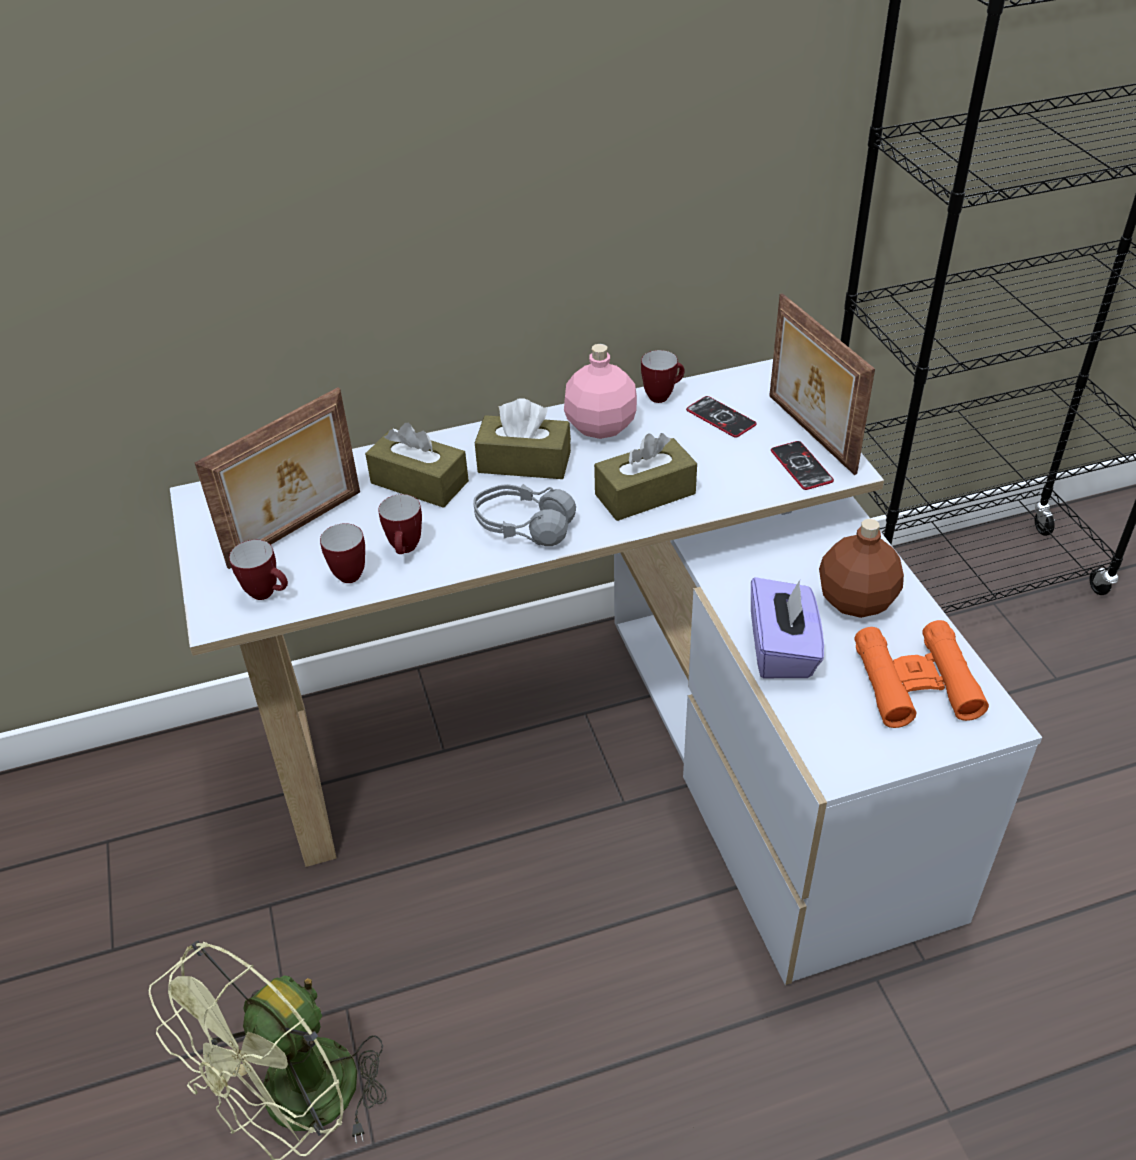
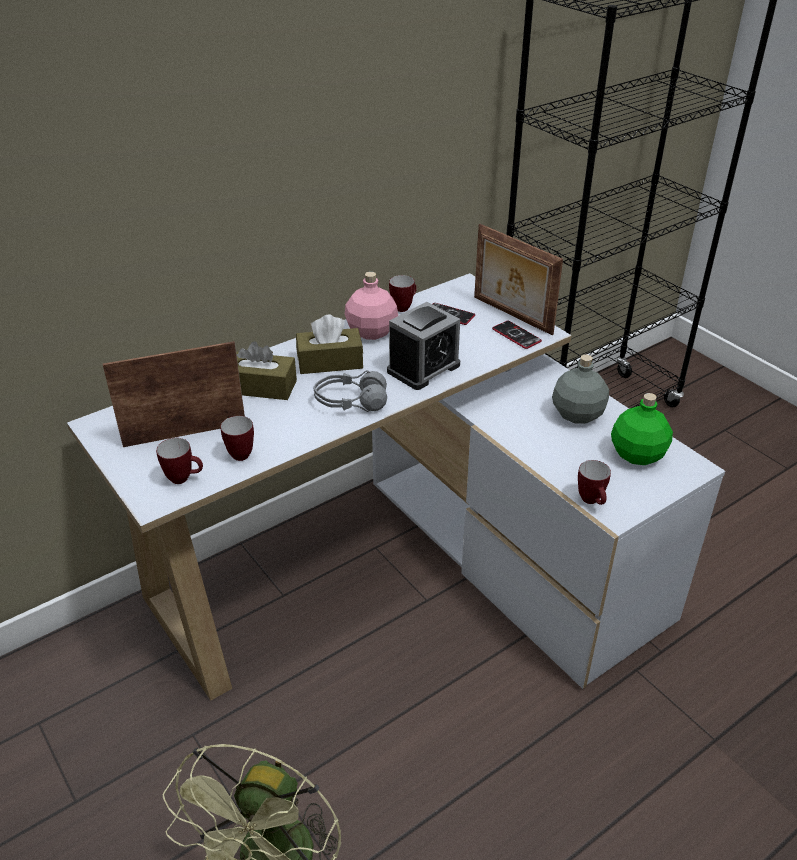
camera: 20 degrees left, 5 degrees down
picture frame [195,387,360,569] -> picture frame turned 135 degrees counterclockwise [103,341,245,447]
mug [378,494,422,554] -> mug moved to [578,460,611,505]
brown tissue box [594,433,697,521] -> alarm clock [387,302,460,390]
purple tissue box [751,577,824,678] -> none
brown bottle [819,519,904,618] -> grey bottle [552,355,609,424]
orange binoculars [855,620,989,728] -> green bottle [611,393,673,465]

